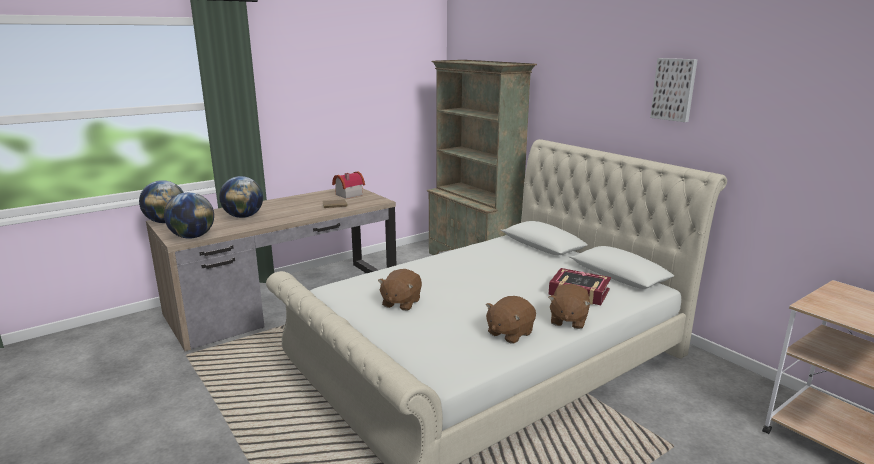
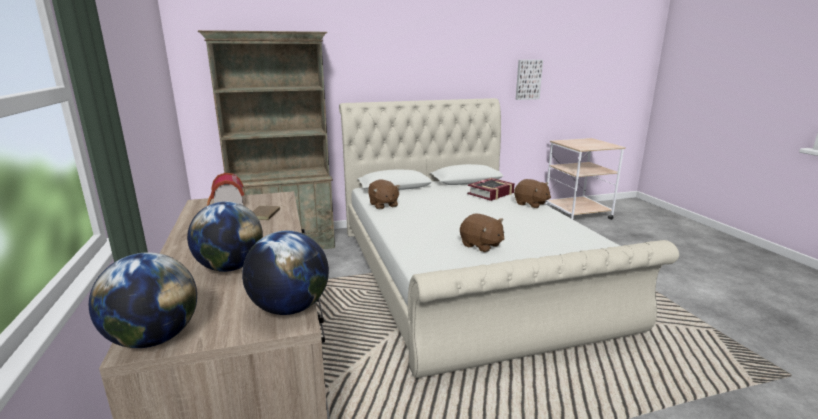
camera: 70 degrees left, 0 degrees up
brown plush toy [486,296,536,344] -> brown plush toy moved to [368,179,400,209]
picture [650,58,698,122] -> picture moved to [516,60,543,100]

